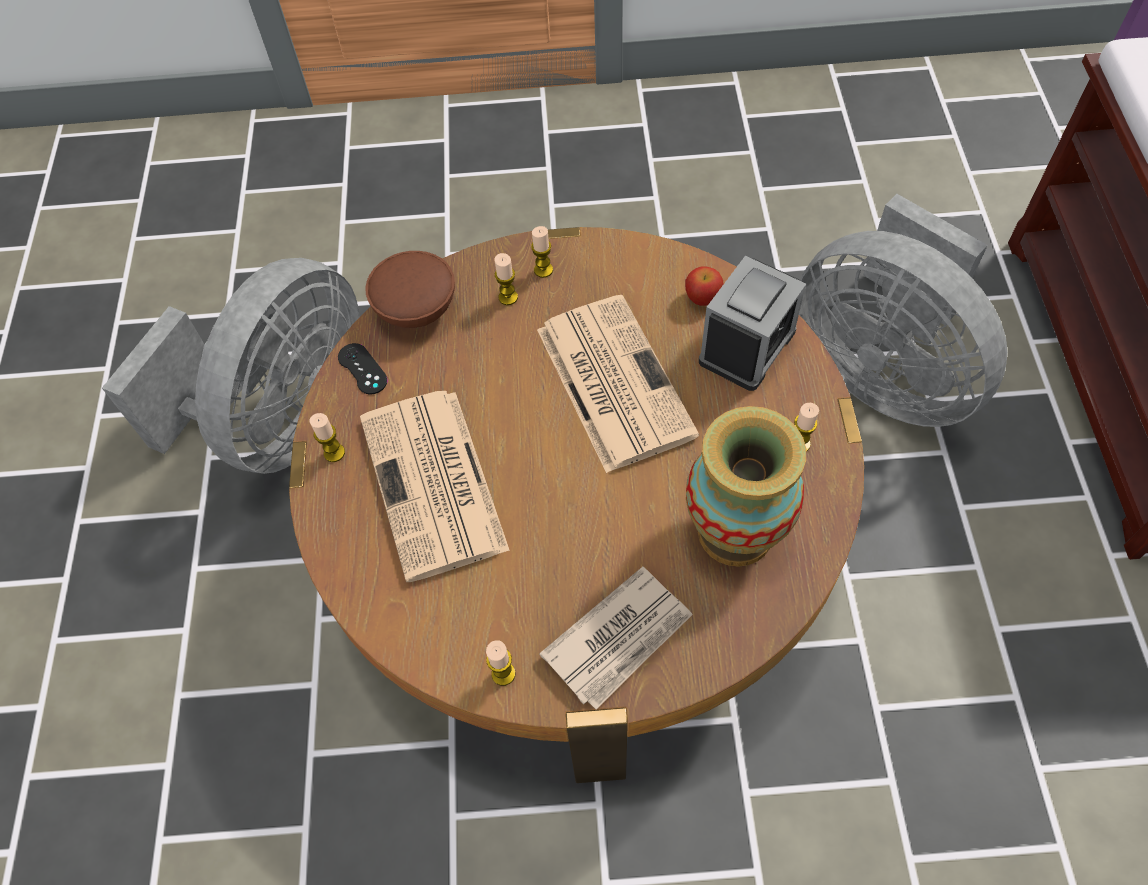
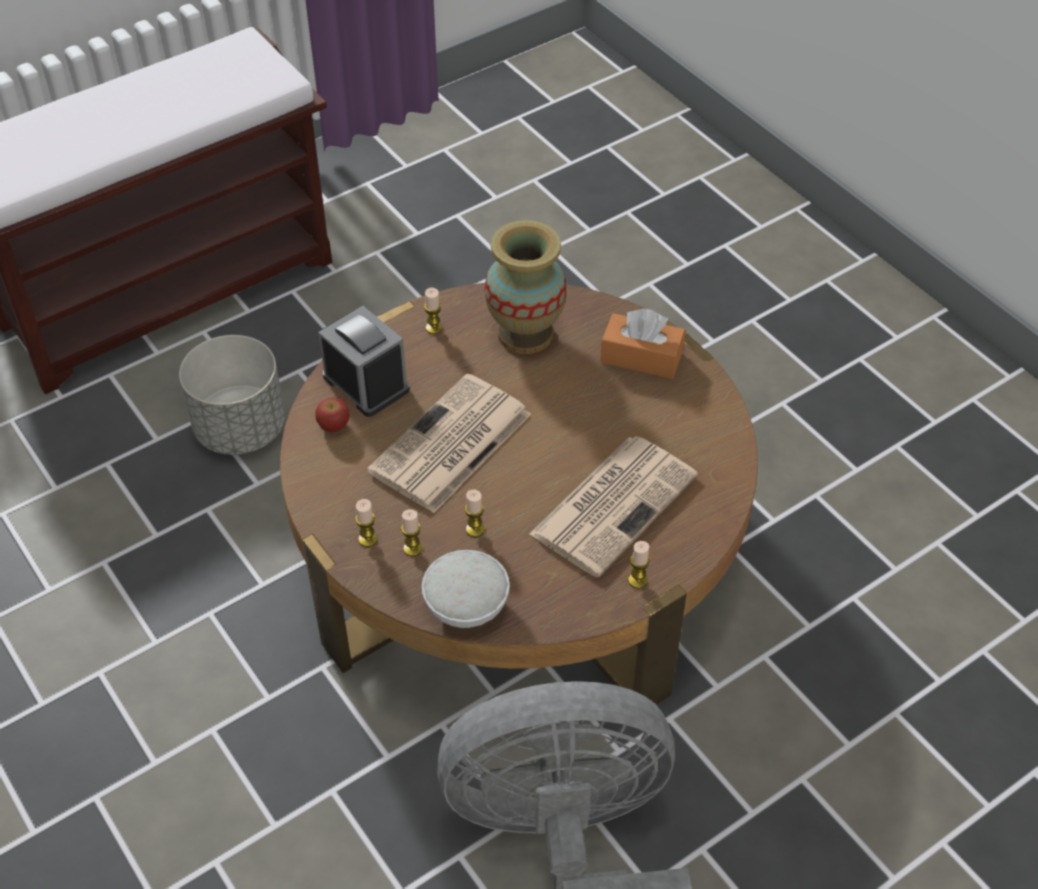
camera: 125 degrees left, 10 degrees down
black game controller [338,343,388,394] -> none
brown bowl [365,251,455,328] -> white bowl [422,550,510,628]
candle [486,640,516,686] -> candle moved to [465,489,485,537]
newspaper [539,567,693,710] -> orange tissue box [601,309,685,379]
alarm clock [699,256,806,391] -> alarm clock turned 45 degrees clockwise [318,306,409,417]
grey fan [799,194,1008,427] -> grey planter [179,335,285,455]

